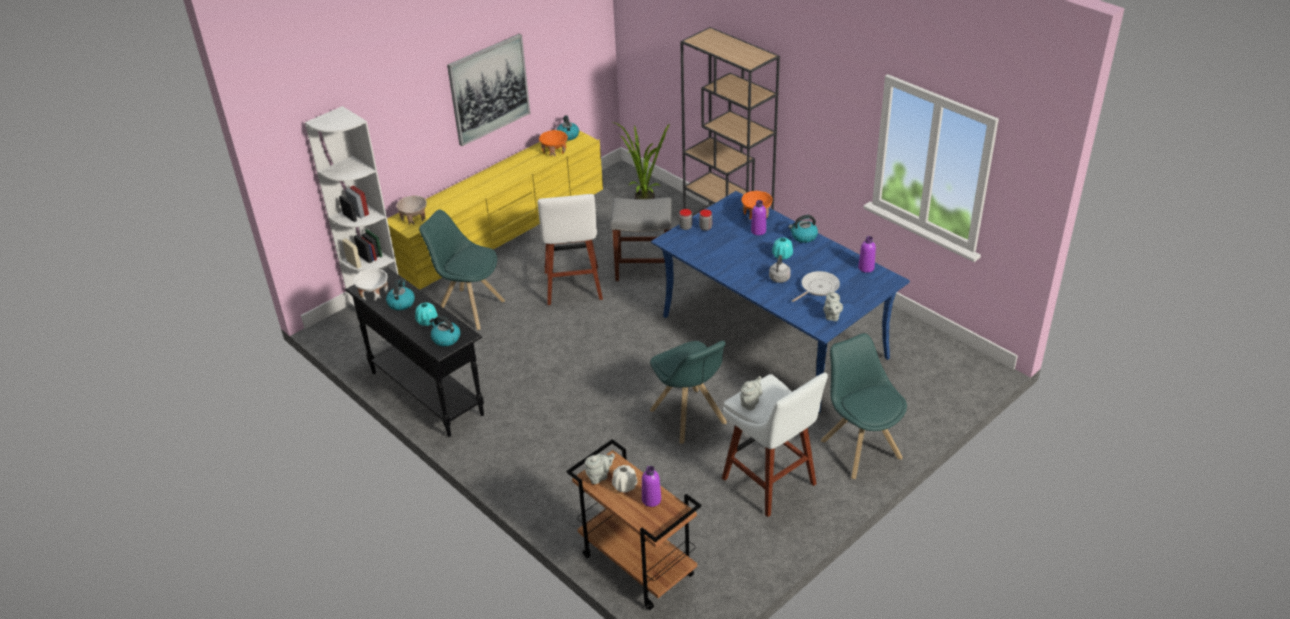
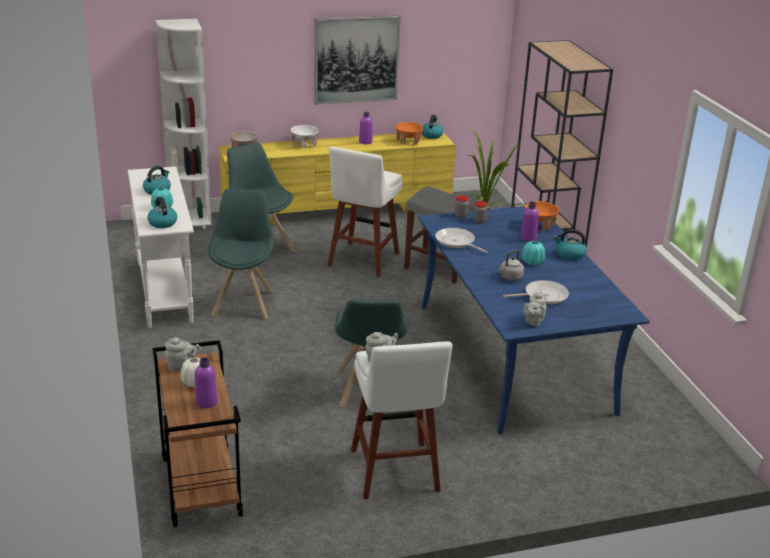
camera: 25 degrees right, 10 degrees down
black console table [345,267,484,437] -> white console table [128,166,194,328]
white bowl [353,268,388,301] -> white bowl moved to [291,125,319,149]
turquoise chair [821,333,907,479] -> turquoise chair moved to [208,189,274,319]
purple bottle [858,236,876,273] -> purple bottle moved to [359,112,372,144]
none -> frying pan [435,228,488,253]

